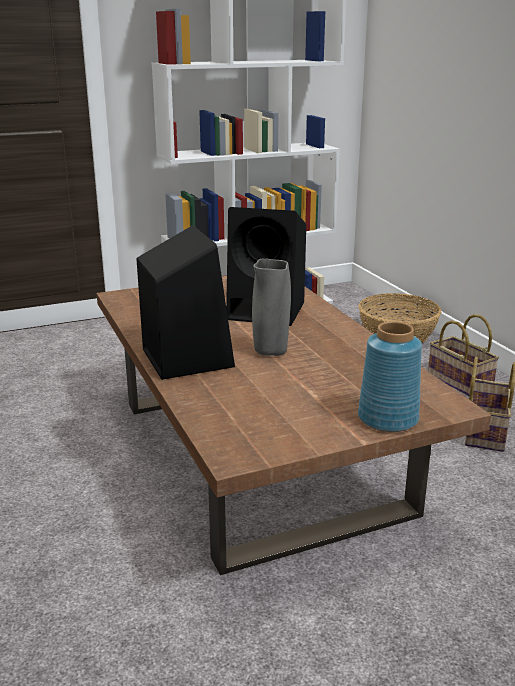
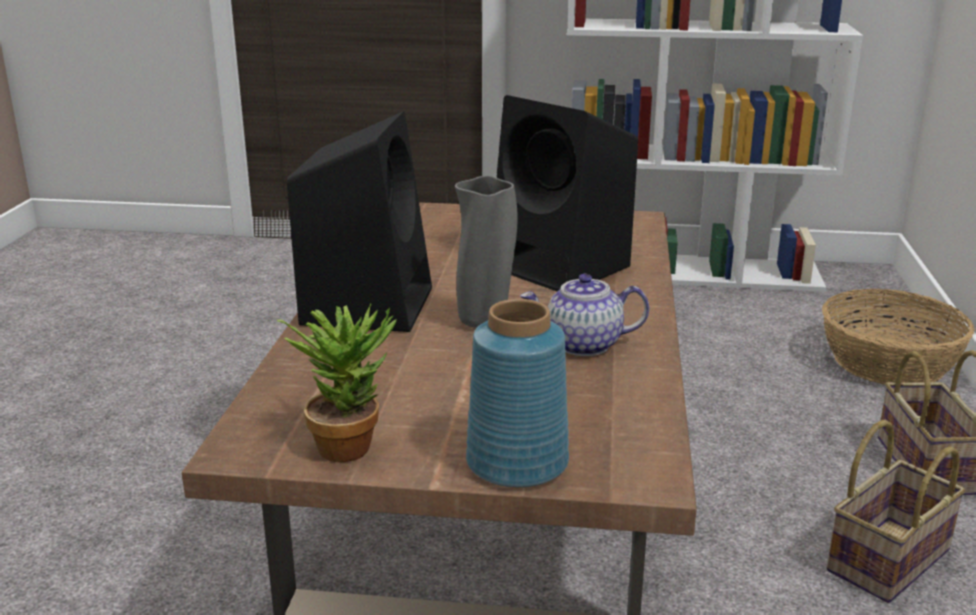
camera: 30 degrees right, 0 degrees up
none -> potted plant [277,303,397,462]
none -> teapot [520,274,649,356]

